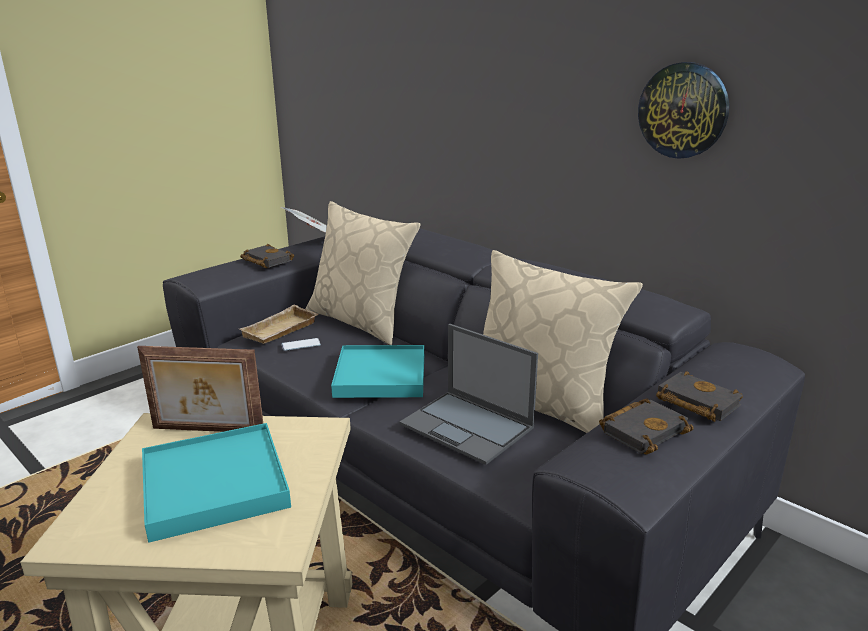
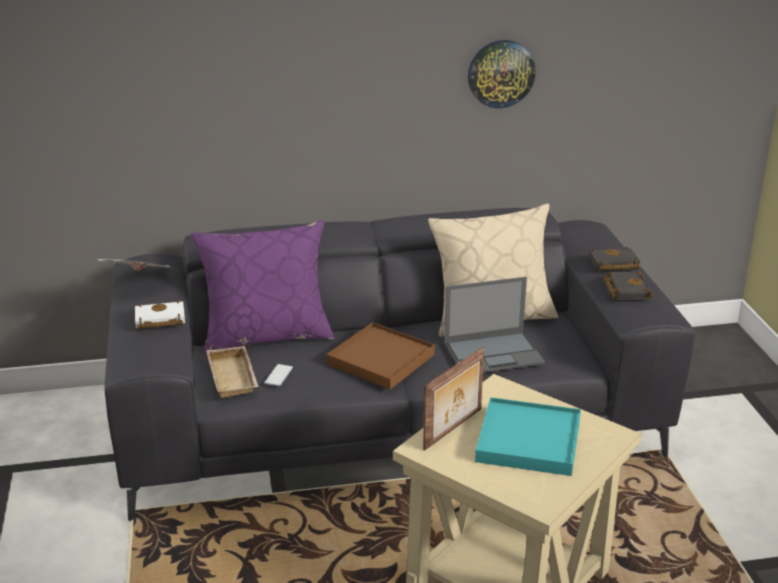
camera: 55 degrees left, 5 degrees up
black book [240,244,294,268] -> white book [135,300,185,330]
beige pillow [306,201,421,345] -> purple pillow [191,220,334,354]
turquoise tray [331,345,424,398] -> brown tray [326,322,435,389]

